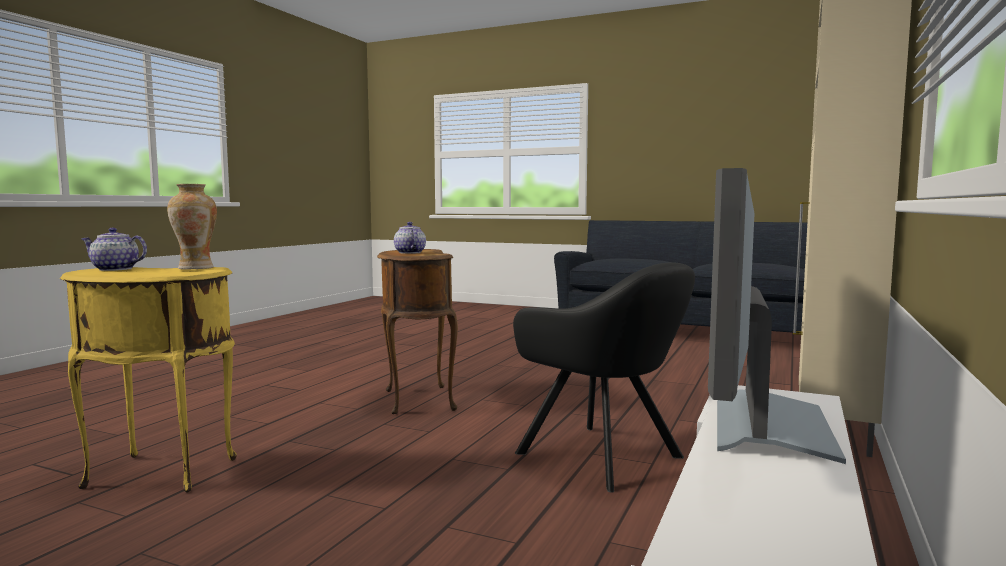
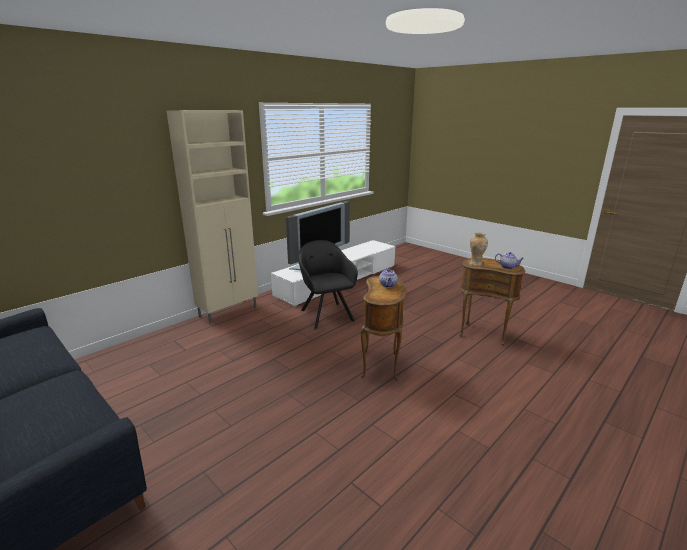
camera: 160 degrees left, 15 degrees up
yellow side table [60,267,237,493] -> brown side table [459,258,525,345]

